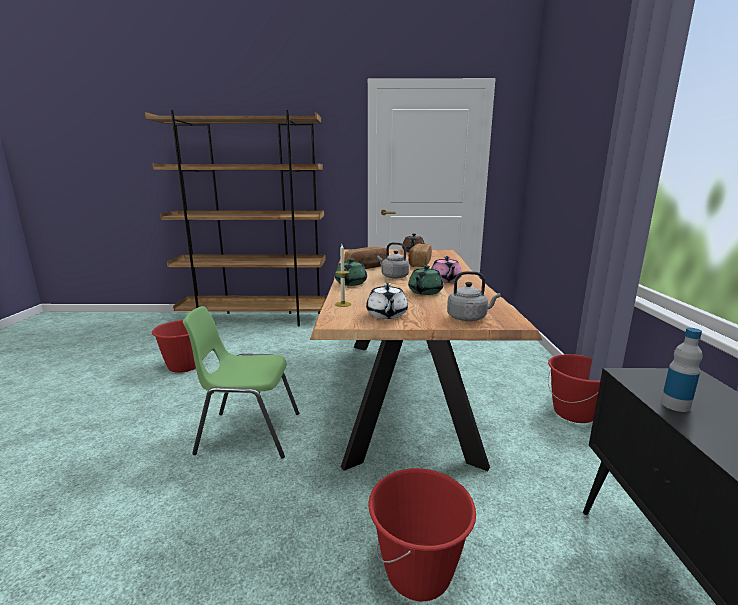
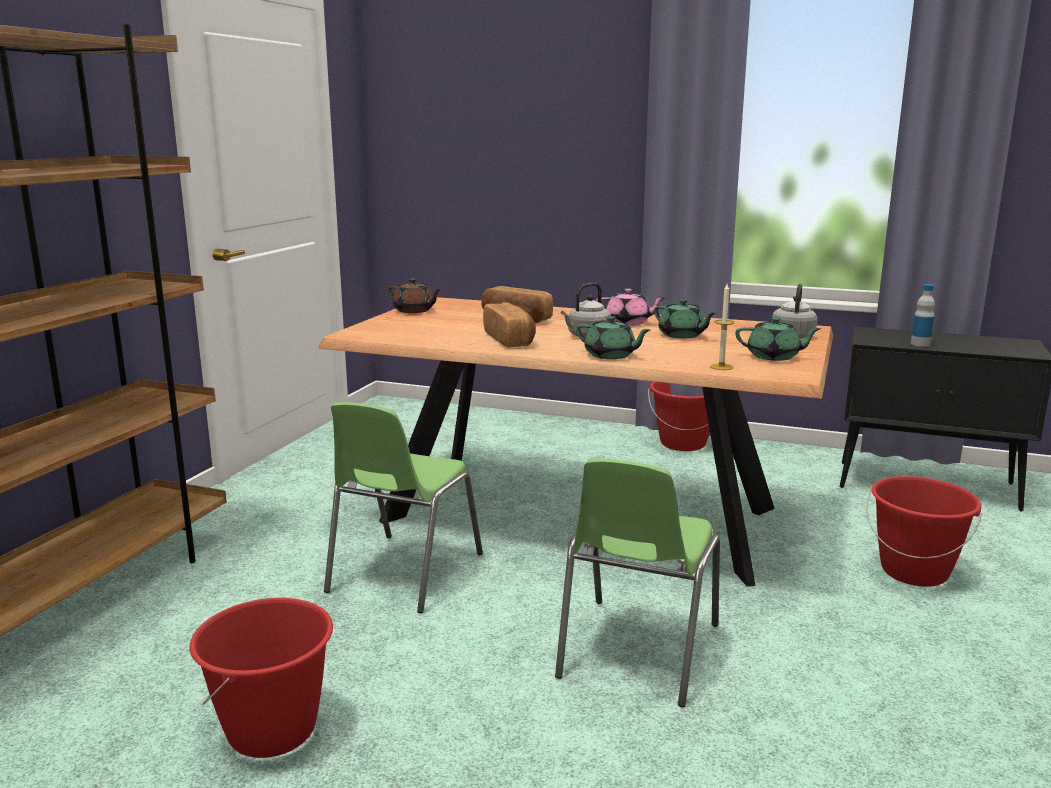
camera: 70 degrees left, 0 degrees up
white teapot [366,283,408,319] -> green teapot [735,317,821,361]
none -> green chair [324,402,483,613]

